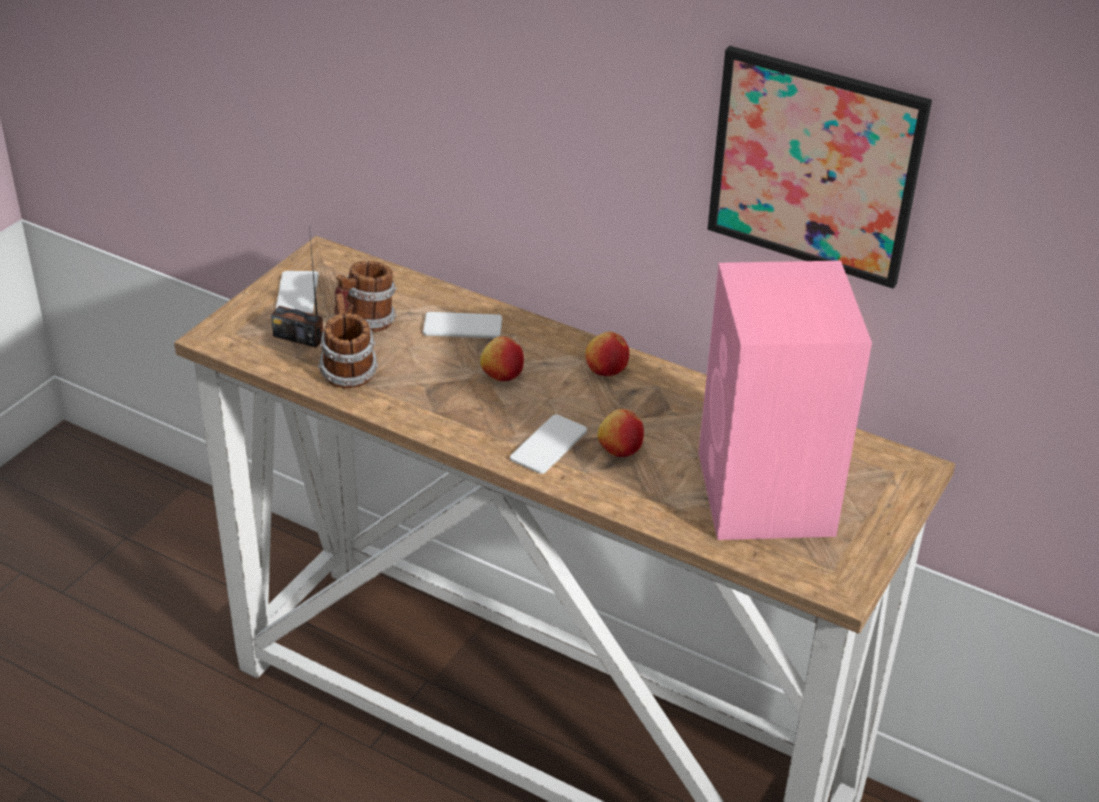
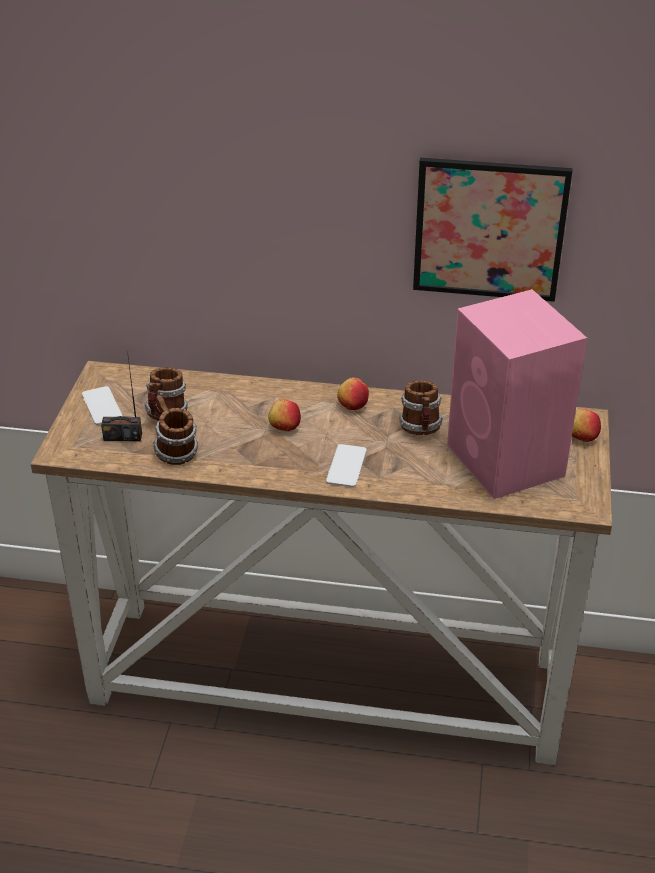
camera: 20 degrees left, 0 degrees up
phone [423,312,502,338] -> none
apple [598,409,644,457] -> apple moved to [572,408,601,442]
none -> mug [399,380,443,435]

